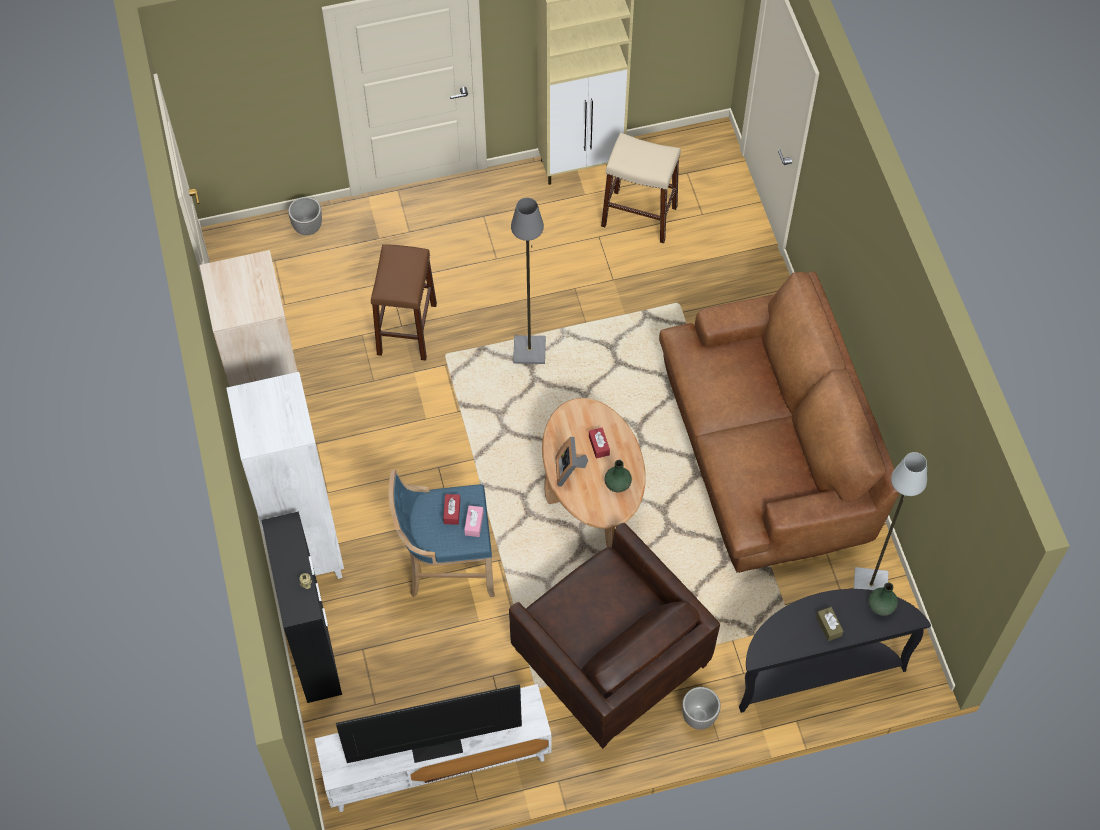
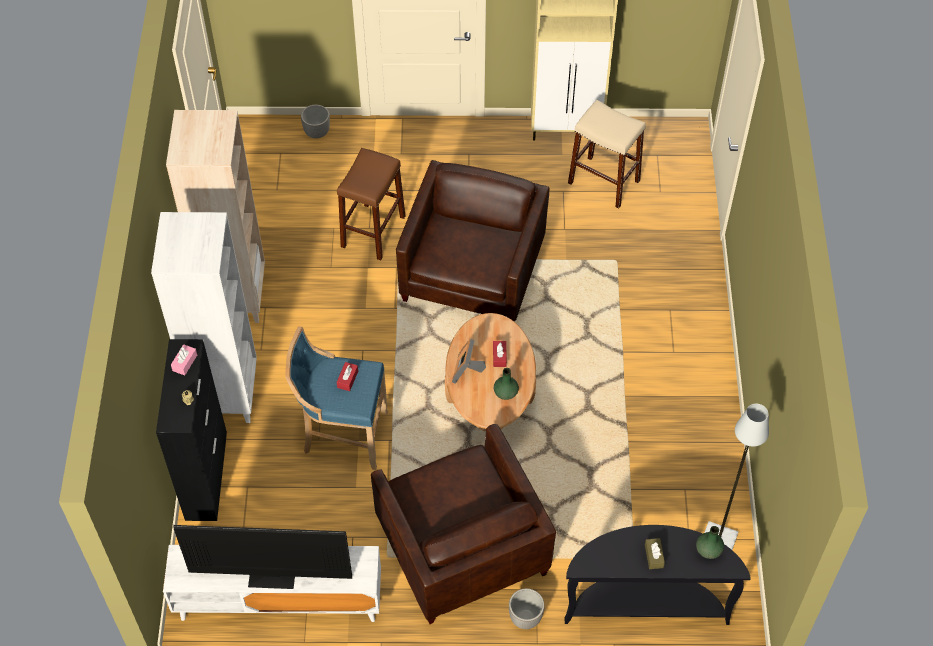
camera: 15 degrees right, 5 degrees down
pink tissue box [464,505,484,537] -> pink tissue box moved to [171,344,197,375]
grey floor lamp [511,198,546,364] -> brown armchair [396,160,550,321]
brown sofa [659,271,900,573] -> none

